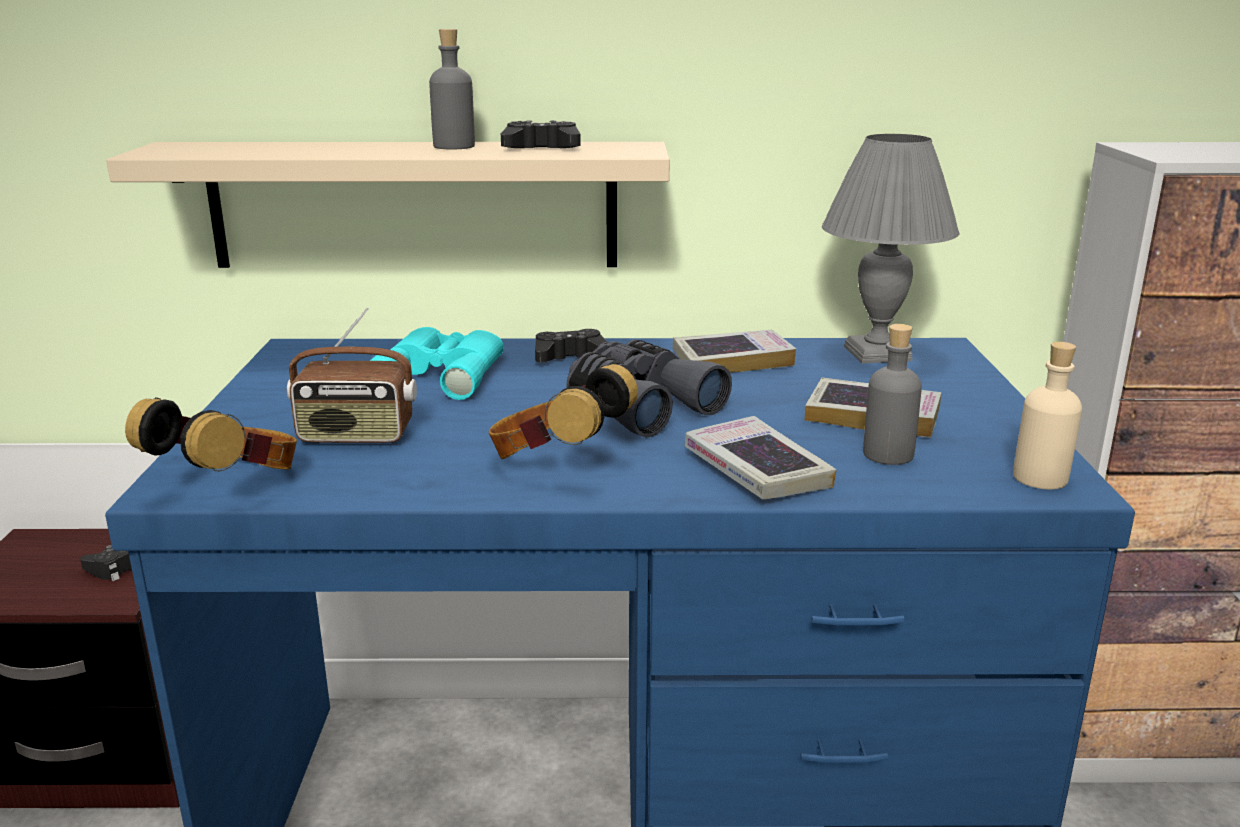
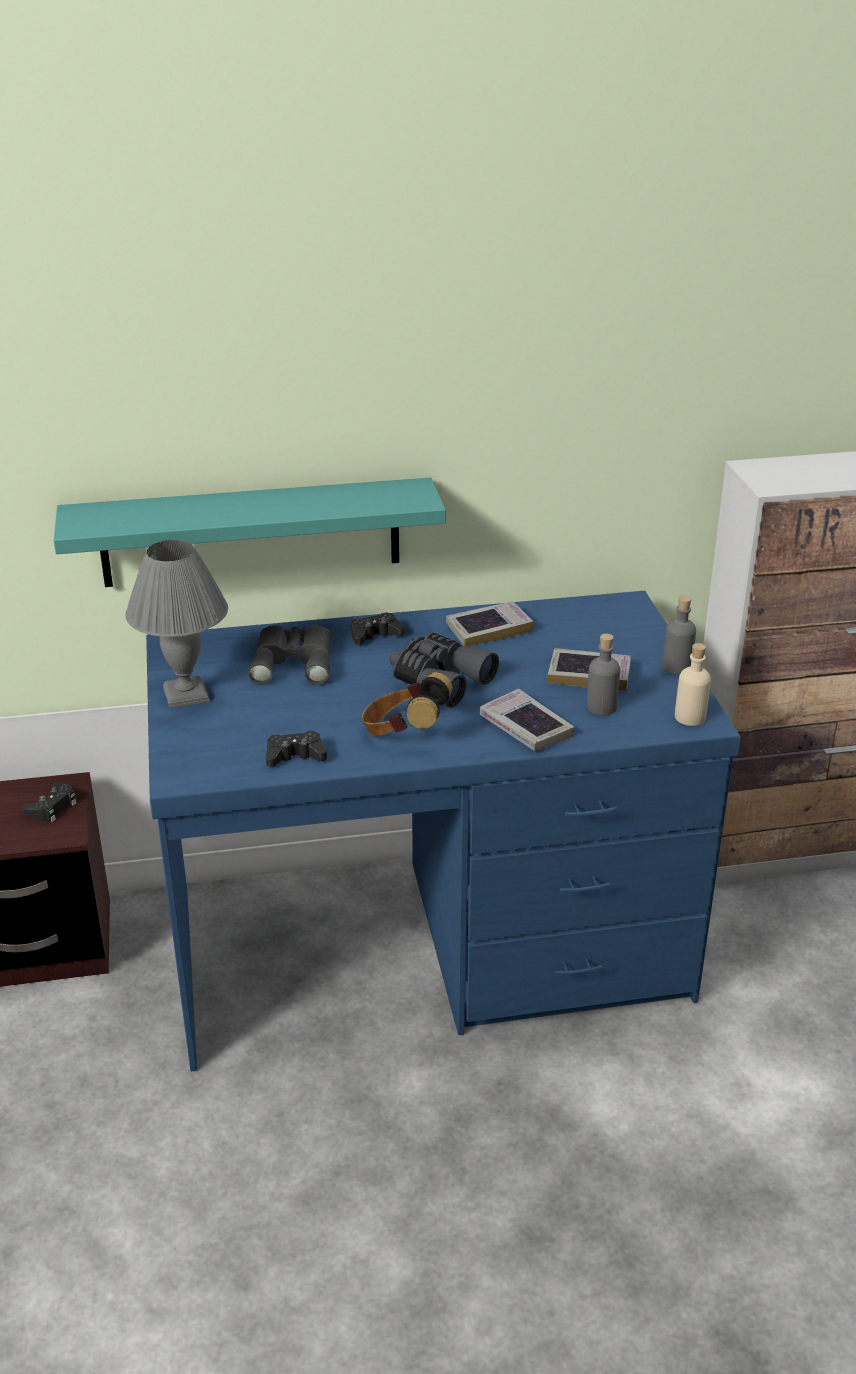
camera: 10 degrees left, 10 degrees up
beige shelf [106,142,670,268] -> turquoise shelf [54,477,446,587]
headphones [125,397,297,471] -> none
radio [287,307,417,443] -> none
turquoise binoculars [370,327,504,400] -> grey binoculars [248,625,331,685]
grey bottle [429,29,475,149] -> grey bottle moved to [662,596,696,675]
black game controller [501,120,581,148] -> black game controller moved to [266,731,327,767]
grey table lamp [822,134,960,364] -> grey table lamp moved to [125,540,228,709]

